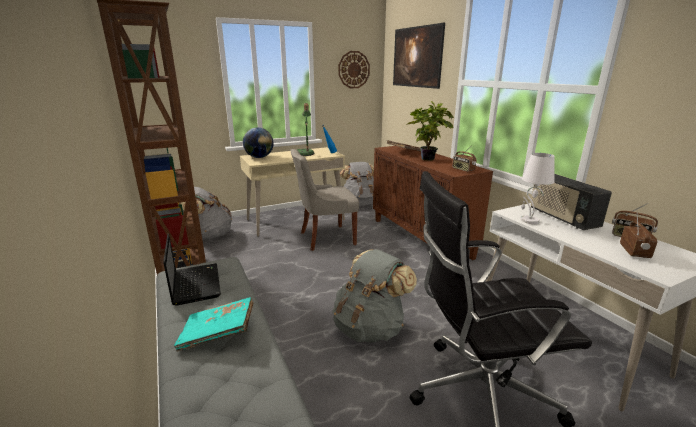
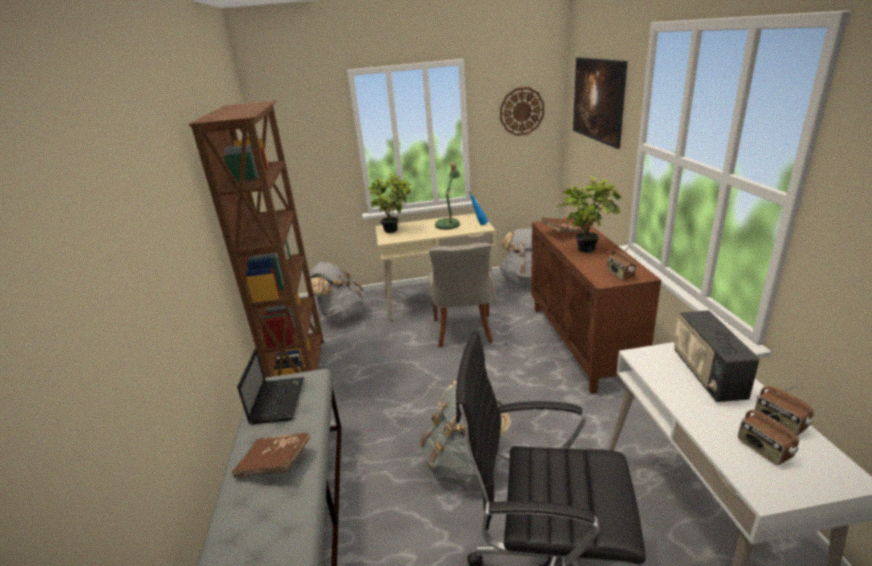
camera: 20 degrees right, 5 degrees up
turquoise book [174,297,253,352] -> brown book [231,433,310,478]
globe [243,127,274,158] -> potted plant [366,173,412,233]
grey chair [290,149,359,251] -> grey chair turned 90 degrees counterclockwise [429,243,493,348]
white table lamp [521,153,555,224] -> none
radio [620,214,657,258] -> radio turned 120 degrees clockwise [738,410,799,465]

